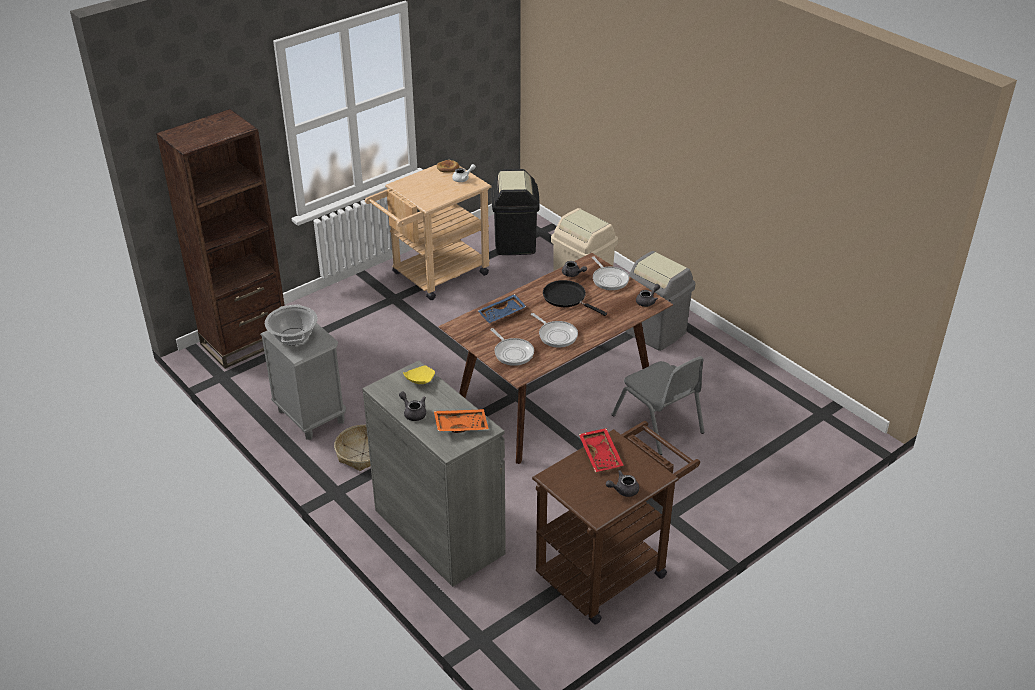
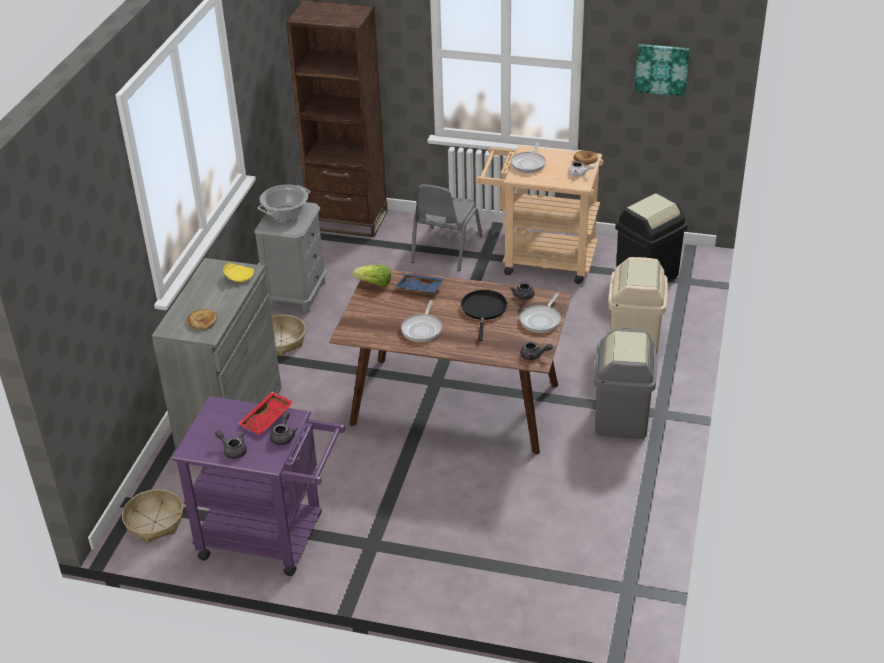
camera: 55 degrees right, 0 degrees up
grey teapot [399,391,426,421] -> grey teapot moved to [270,411,298,445]
orange tray [434,409,489,433] -> bread [187,309,217,330]
frying pan [490,328,534,366] -> frying pan moved to [511,142,546,173]
brown cart [532,421,700,624] -> purple cart [172,396,345,576]
grey chair [612,356,704,455] -> grey chair moved to [411,184,483,271]
none -> basket [122,489,183,543]
none -> lettuce [353,265,391,287]
none -> picture [635,44,690,96]

